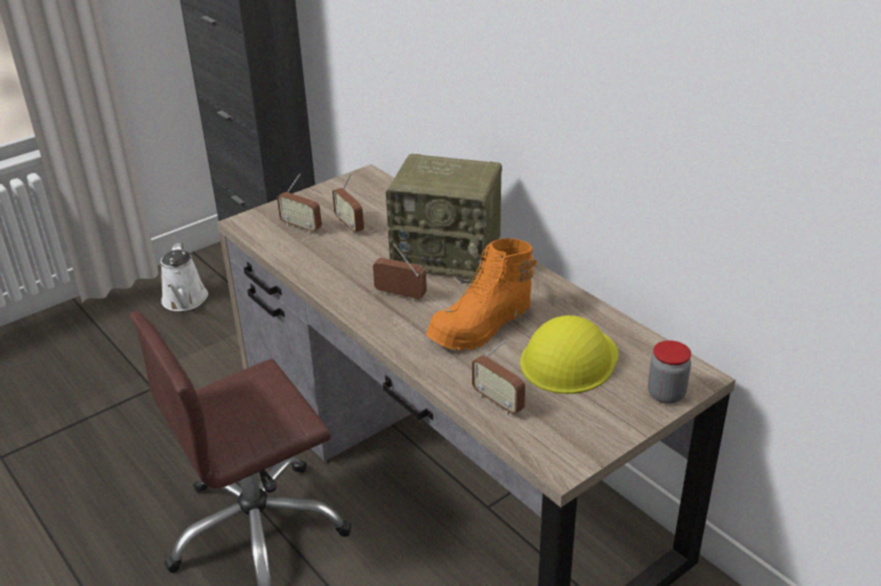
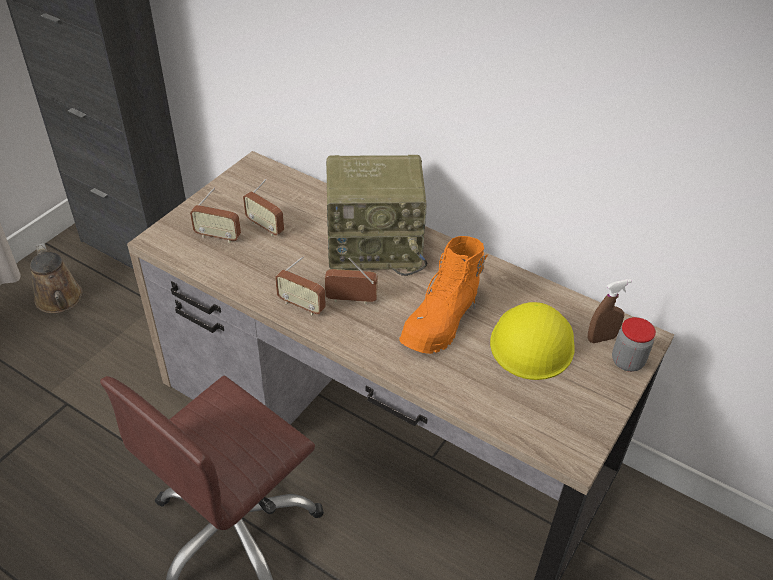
camera: 20 degrees left, 10 degrees up
white watering can [161,243,208,311] -> brown watering can [30,243,82,313]
radio [472,340,525,415] -> radio moved to [275,256,326,315]
none -> brown spray bottle [588,279,632,343]

